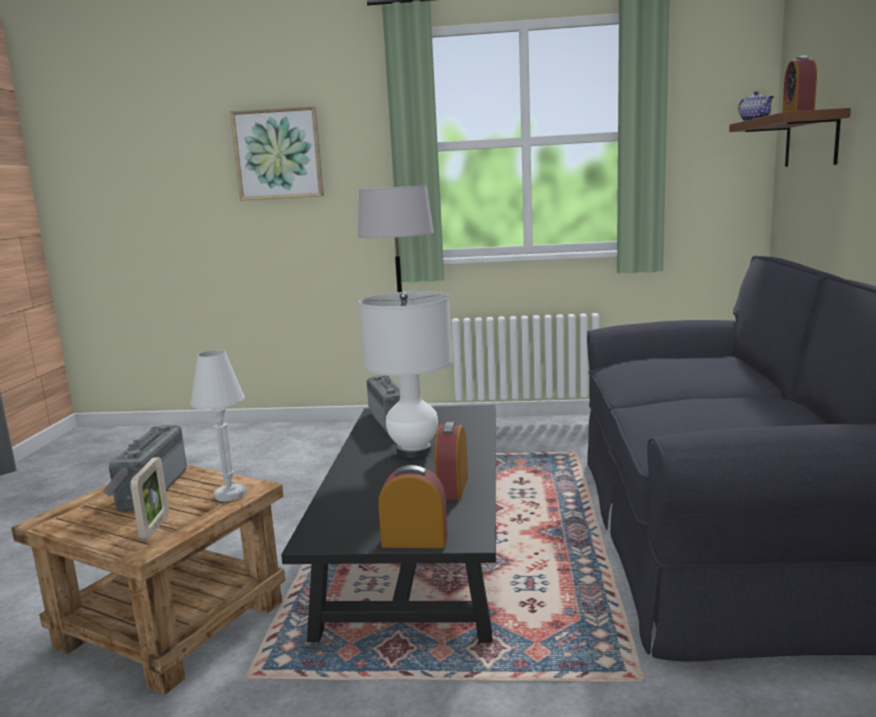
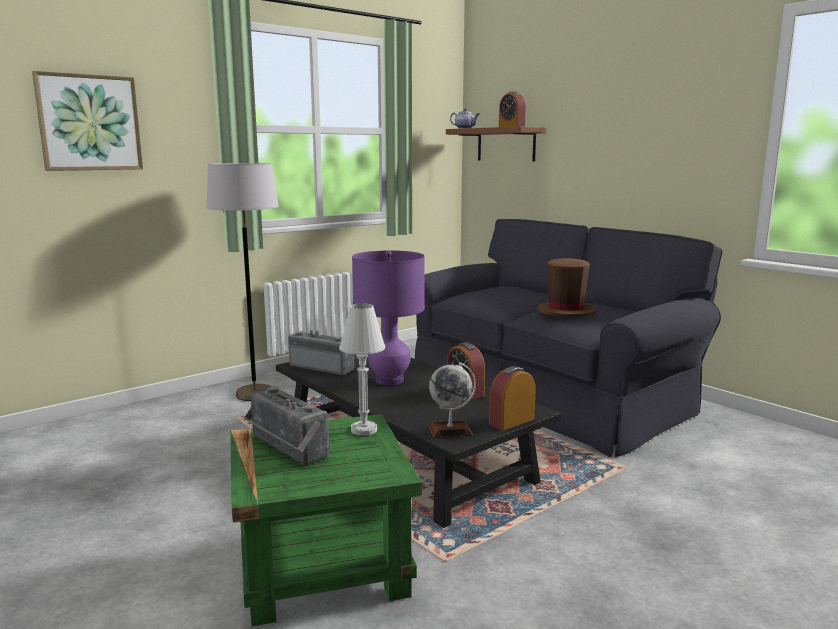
camera: 45 degrees left, 0 degrees up
brown side table [11,465,285,695] -> green side table [230,414,422,627]
picture frame [130,457,169,540] -> none
white table lamp [359,291,452,458] -> purple table lamp [352,250,425,386]
none -> globe [429,363,476,438]
none -> brown hat [536,258,597,317]

